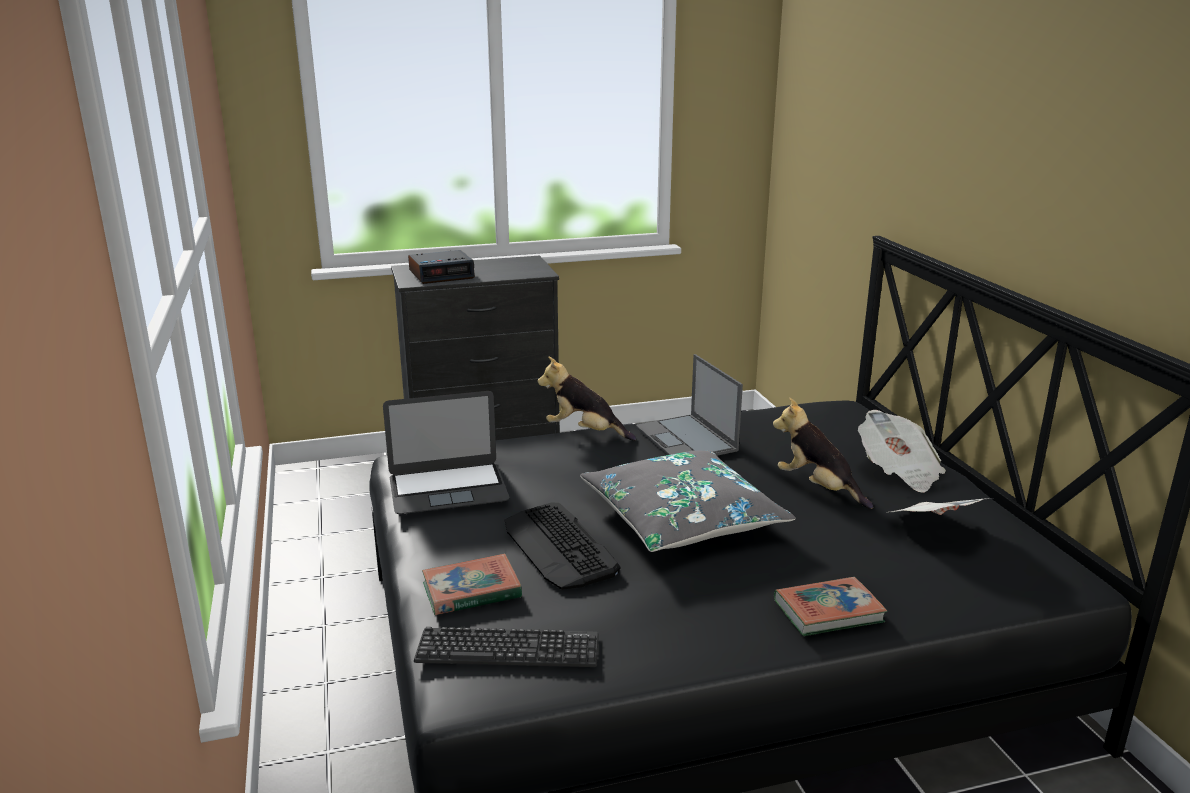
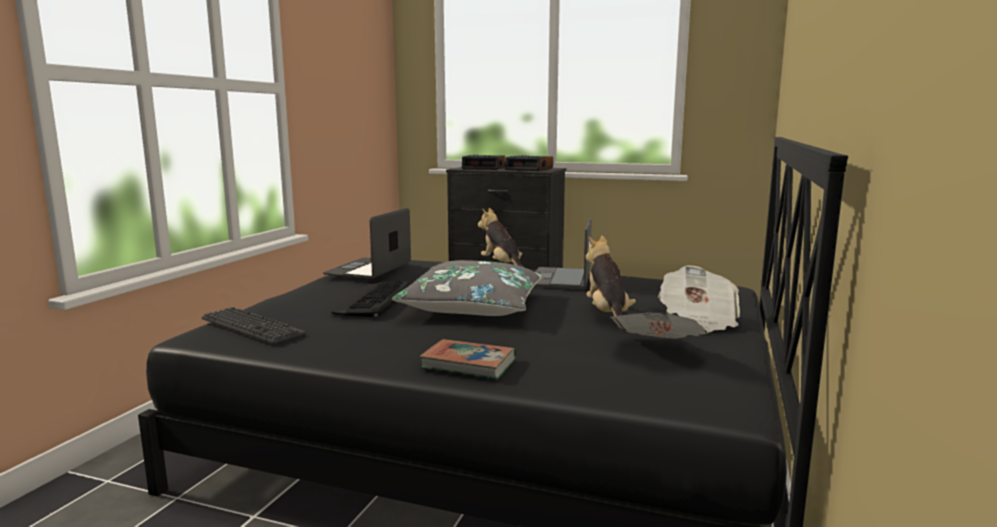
camera: 35 degrees right, 10 degrees down
laptop [383,391,509,514] -> laptop turned 90 degrees clockwise [323,208,411,279]
book [422,553,522,615] -> none
none -> alarm clock [505,155,553,171]

